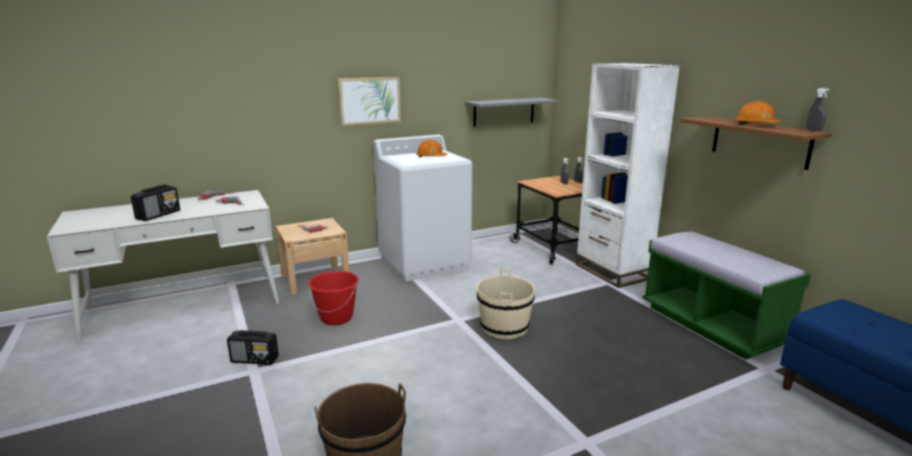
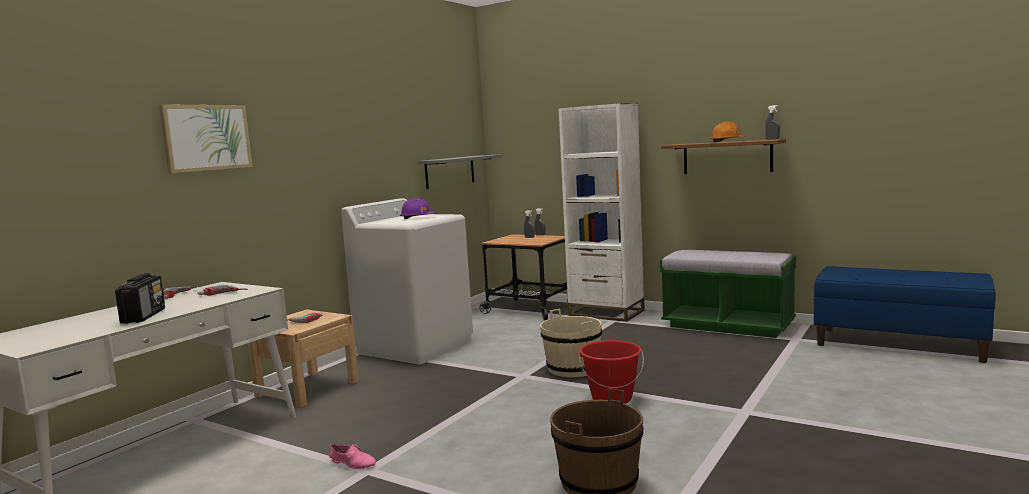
camera: 30 degrees left, 10 degrees down
radio [227,330,279,365] -> pink shoe [329,444,376,469]
red bucket [308,271,359,325] -> red bucket moved to [579,340,644,404]
picture [337,77,401,126] -> picture moved to [159,104,253,173]
orange hard hat [416,140,447,157] -> purple hard hat [400,198,436,219]

